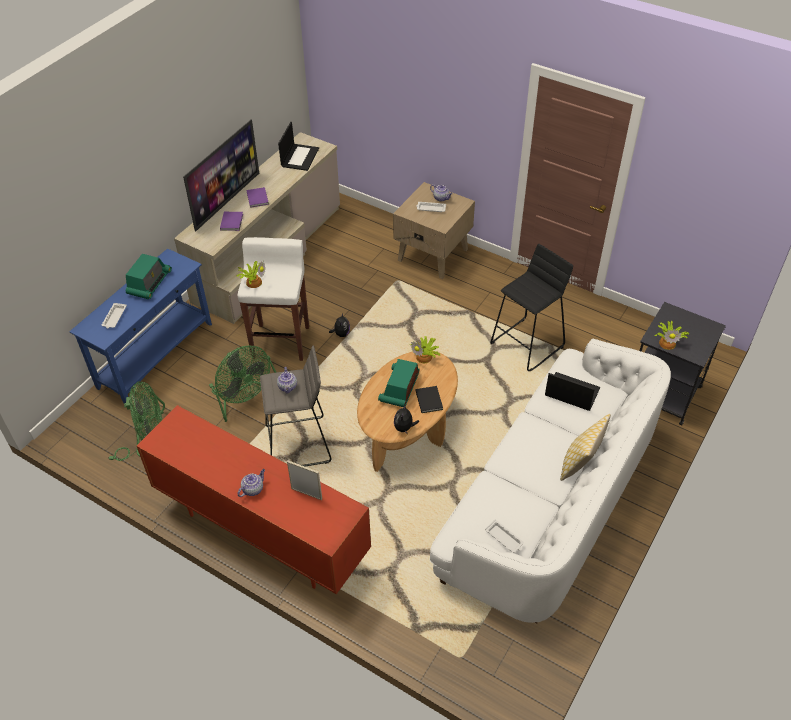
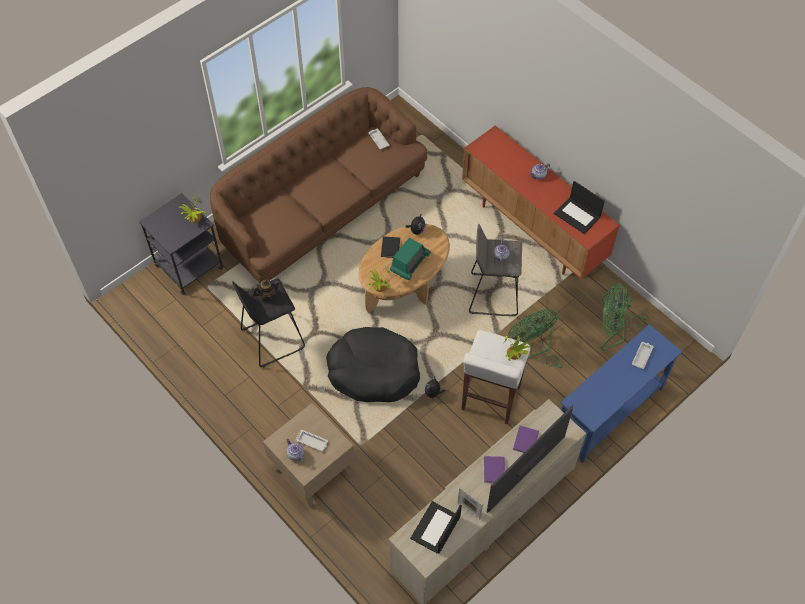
camera: 165 degrees left, 10 degrees up
radio [126,254,172,299] -> none
picture frame [287,460,322,500] -> picture frame moved to [458,487,483,519]
white sofa [430,339,671,623] -> brown sofa [210,87,427,283]
laptop [545,372,600,411] -> laptop moved to [554,181,605,234]
pillow [560,414,611,481] -> none
none -> teapot [253,280,280,301]
none -> black dog bed [326,327,420,402]

